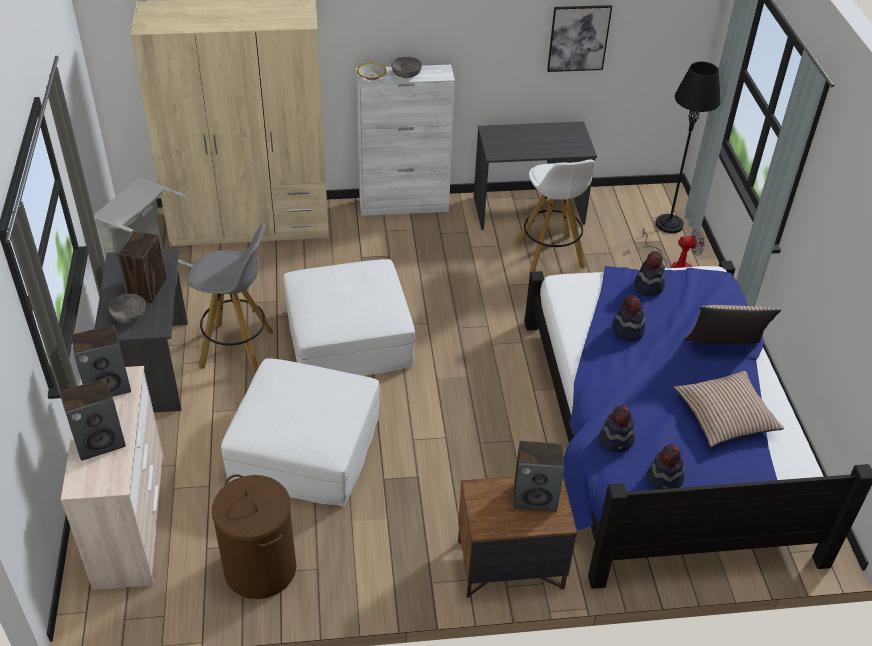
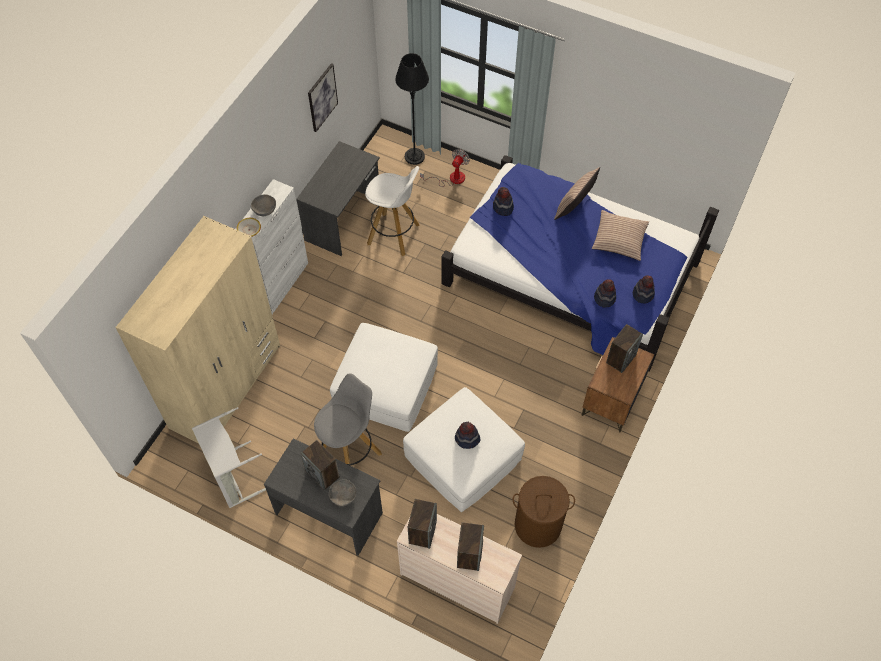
camera: 55 degrees left, 15 degrees up
hat [613,295,645,341] -> hat moved to [455,422,481,449]

